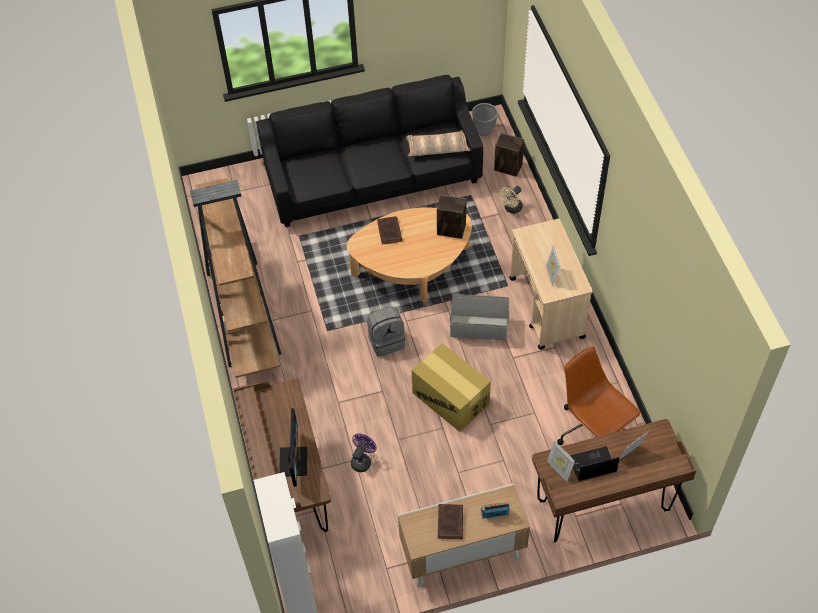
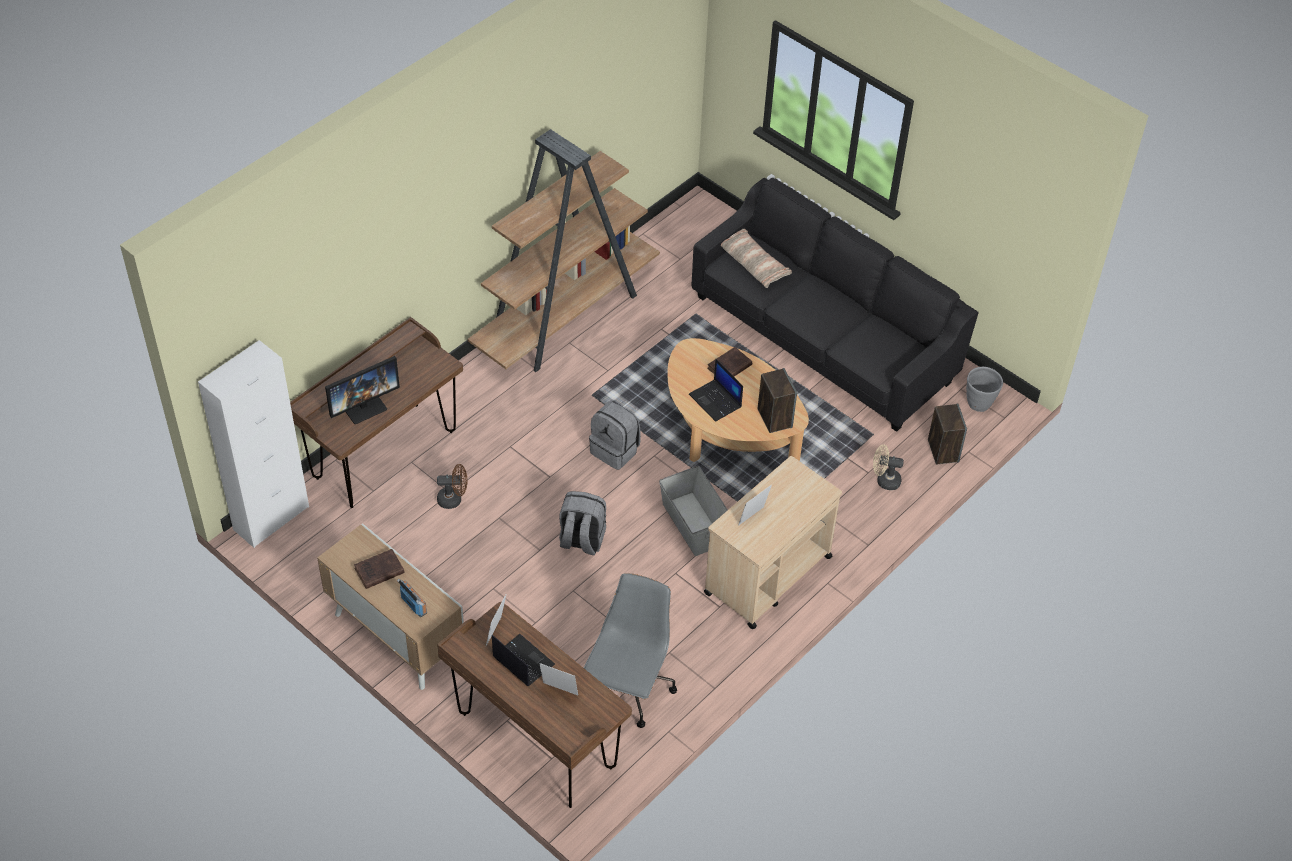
camera: 55 degrees right, 5 degrees down
purple fan [351,434,377,472] -> brown fan [437,464,467,509]
pillow [406,130,470,157] -> pillow moved to [721,229,792,288]
cardboard box [412,343,491,432] -> grey backpack [559,491,606,555]
brown office chair [557,346,641,445] -> grey office chair [584,573,677,728]
none -> laptop [689,359,743,422]

